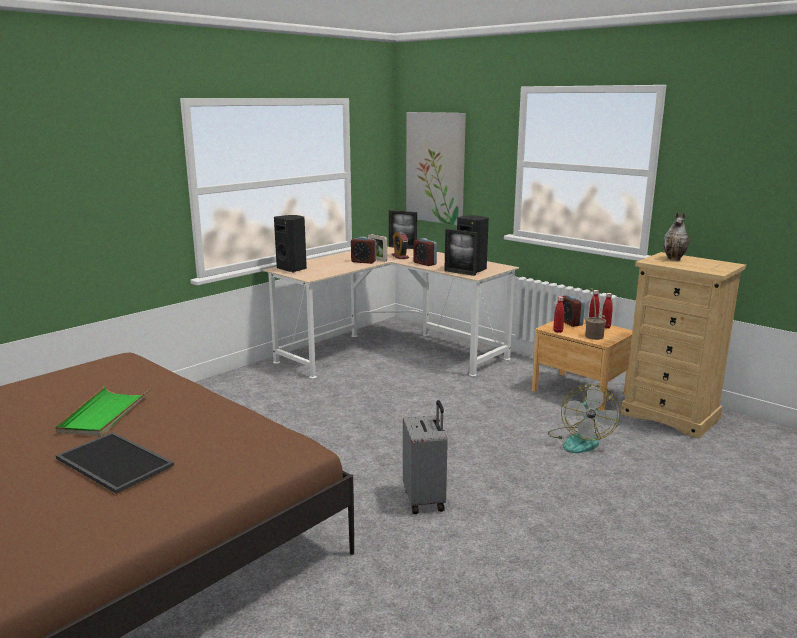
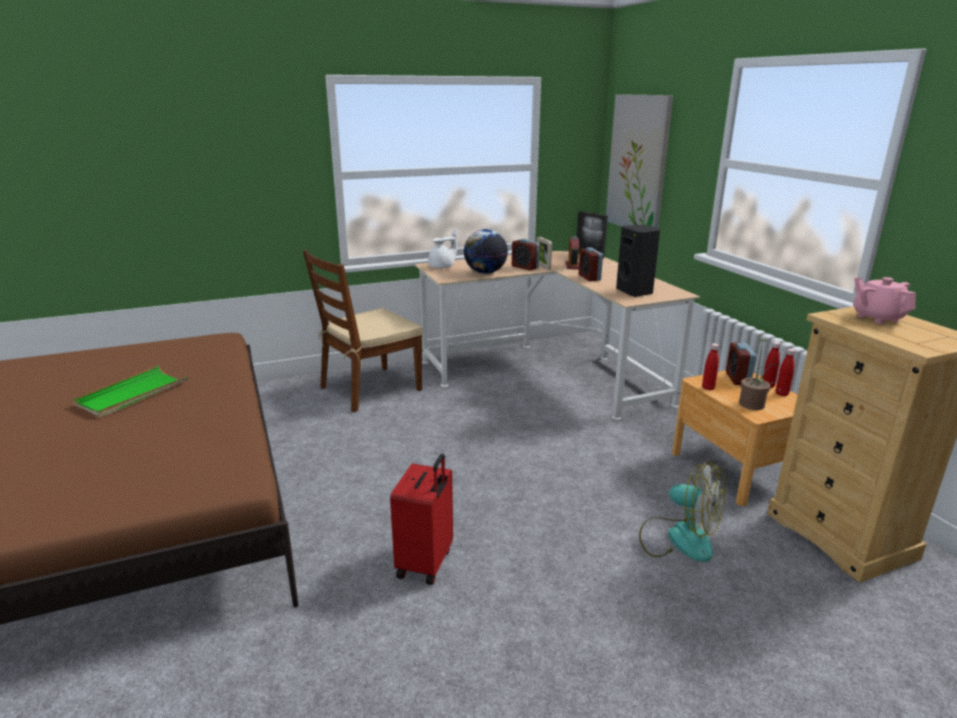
camera: 25 degrees right, 5 degrees up
tray [56,432,174,494] -> none
black speaker [274,215,307,272] -> white teapot [428,230,457,268]
grey suitcase [403,400,448,514] -> red suitcase [390,453,453,585]
picture frame [444,229,478,276] -> none
fan [548,384,621,453] -> fan turned 90 degrees counterclockwise [639,461,725,562]
vase [663,212,689,261] -> pink teapot [853,277,916,324]
none -> brown chair [303,250,423,412]
none -> globe [464,229,508,274]

